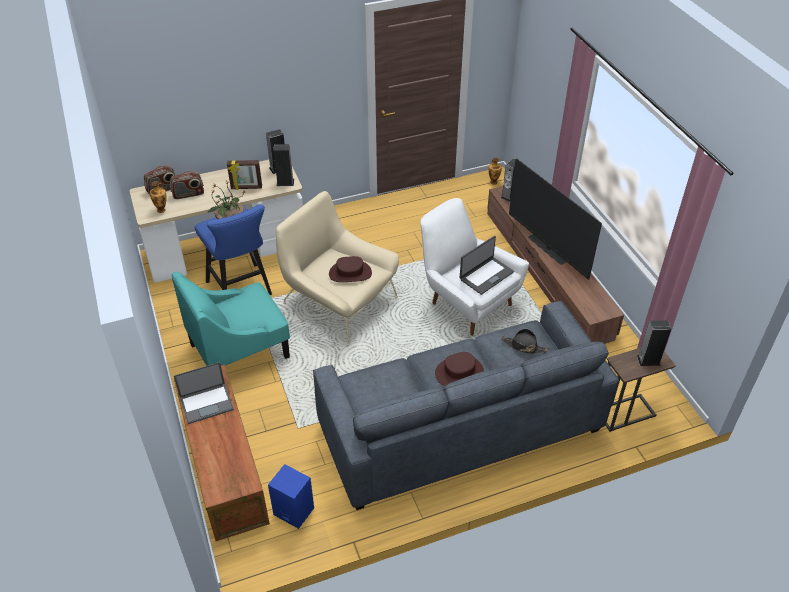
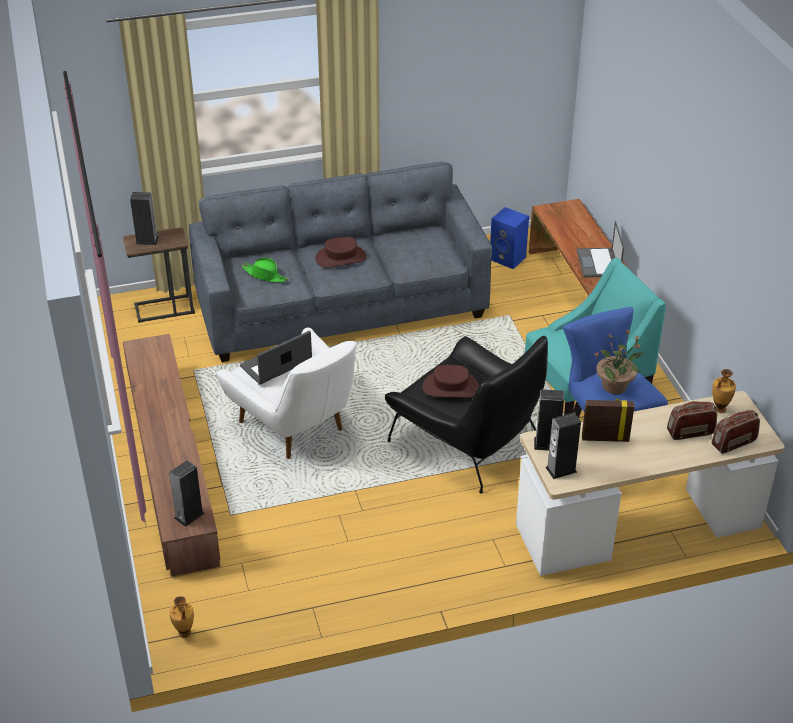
camera: 175 degrees left, 5 degrees down
laptop [174,362,234,424] -> laptop turned 75 degrees counterclockwise [577,221,624,277]
beige armchair [276,191,399,344] -> black armchair [385,336,548,494]
black hat [501,329,549,354] -> green hat [241,258,288,283]
television [509,159,602,280] -> none

